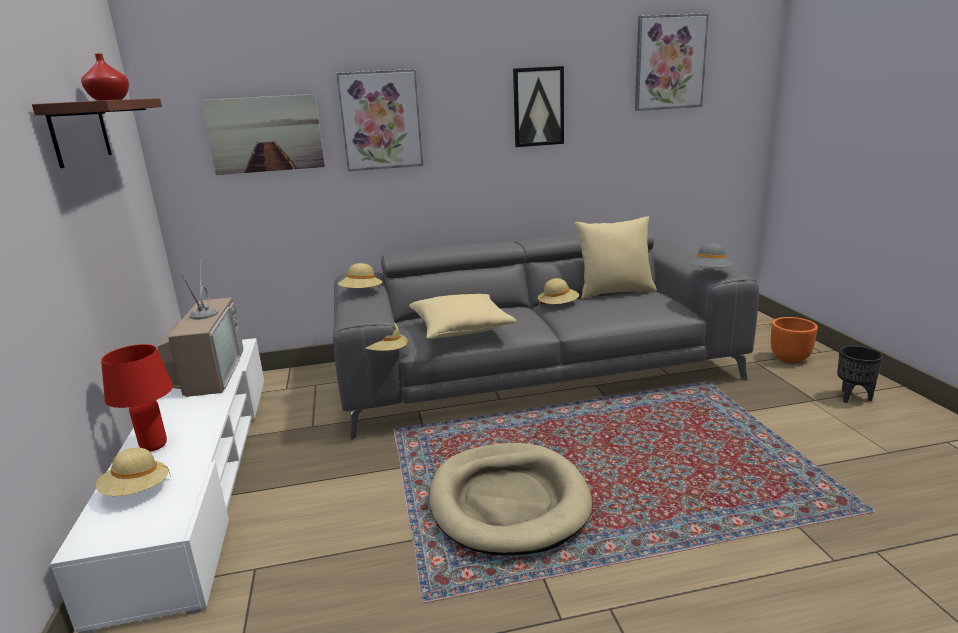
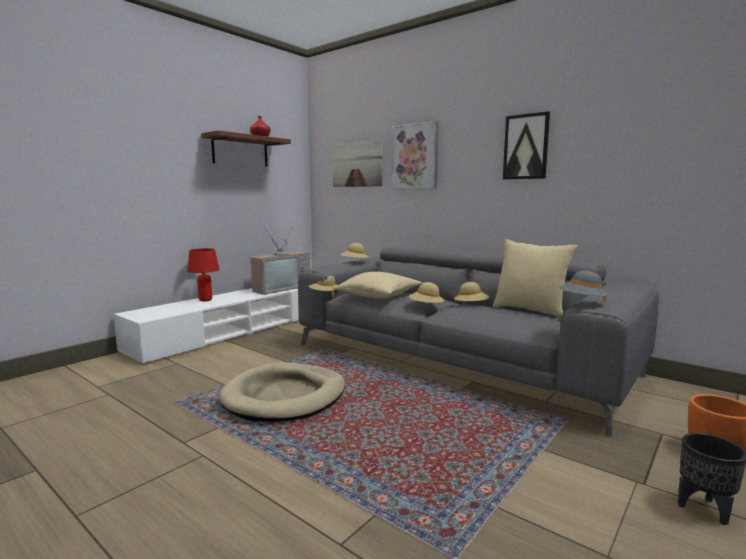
camera: 50 degrees right, 10 degrees down
beige hat [96,448,171,496] -> beige hat moved to [409,282,445,308]
picture [635,13,709,111] -> none

